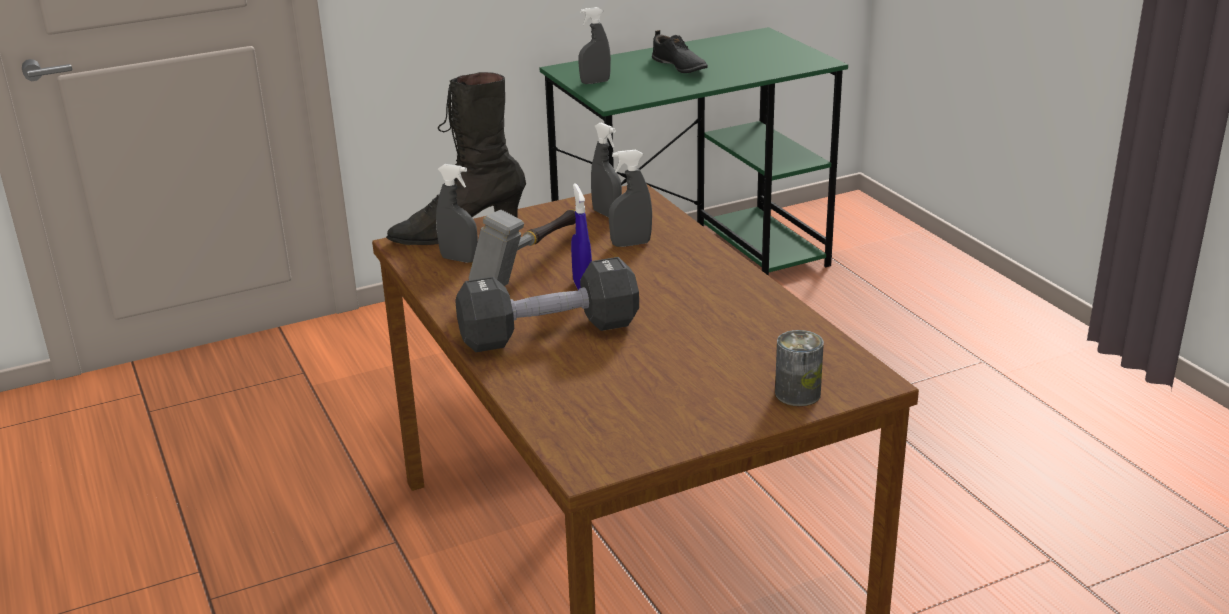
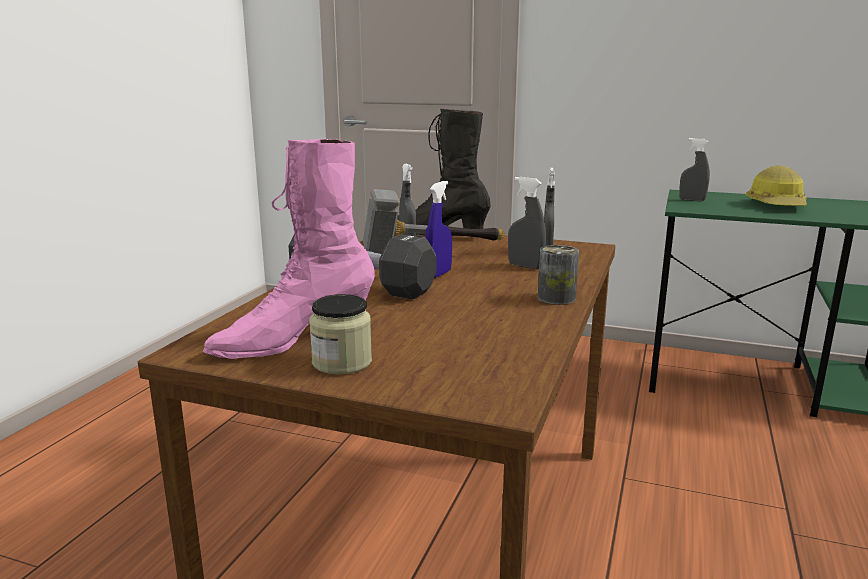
camera: 45 degrees right, 10 degrees down
black shoe [652,30,708,73] -> hard hat [746,165,807,206]
can [775,330,824,406] -> can moved to [538,245,579,305]
none -> pink boot [203,139,375,359]
none -> jar [309,294,372,375]

